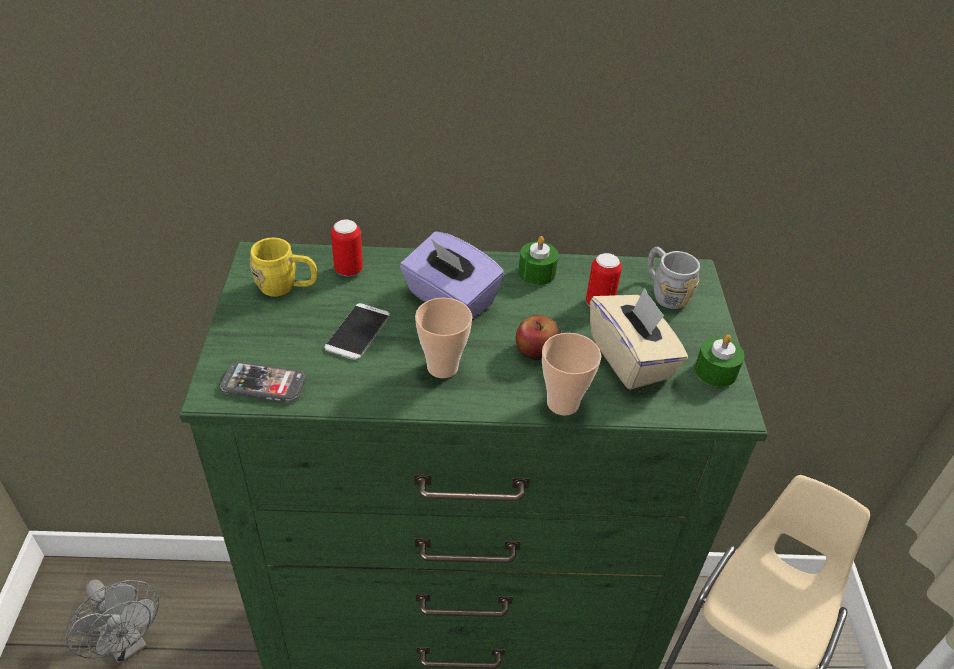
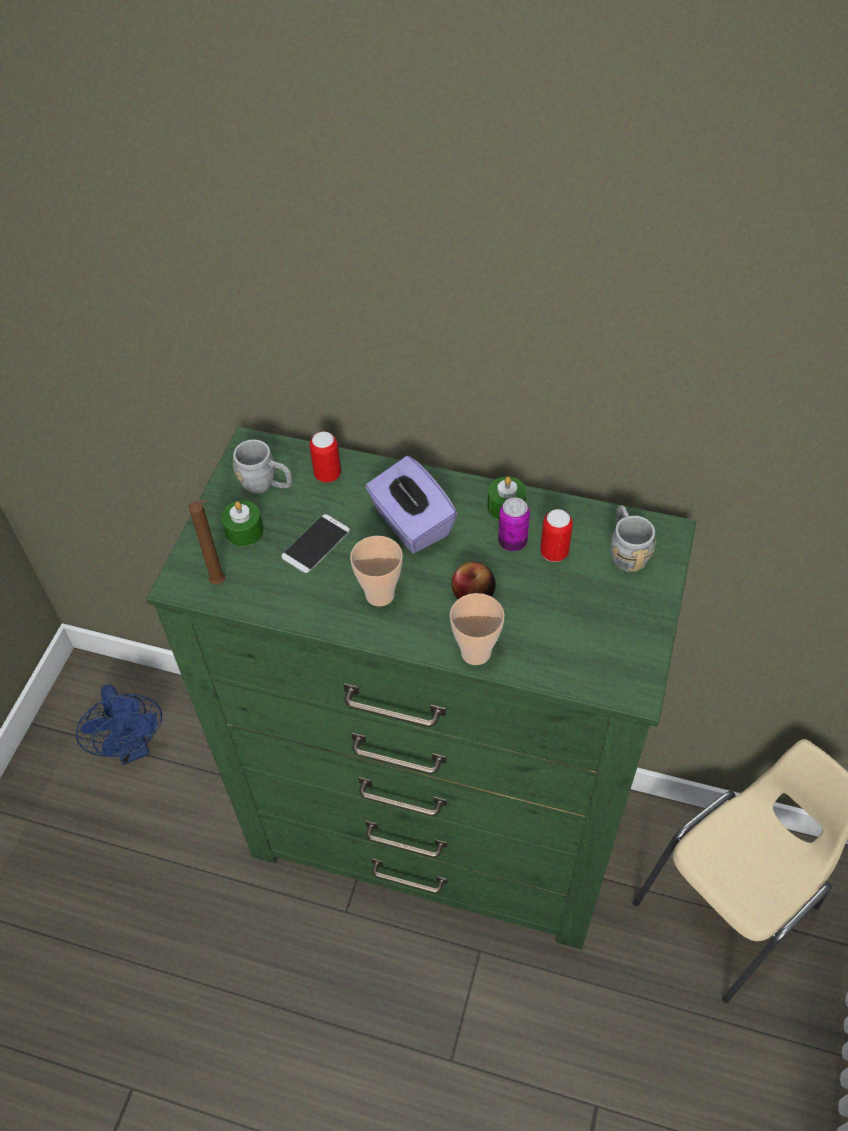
camera: 20 degrees right, 10 degrees up
grey fan [66,579,159,664] -> blue fan [76,684,162,765]
phone [220,362,306,403] -> brown candle [188,499,225,585]
yellow mug [250,238,317,297] -> grey mug [233,440,293,494]
beige tissue box [590,288,688,390] -> none
green candle [695,334,744,387] -> green candle moved to [221,501,263,546]
none -> can [498,497,530,551]

